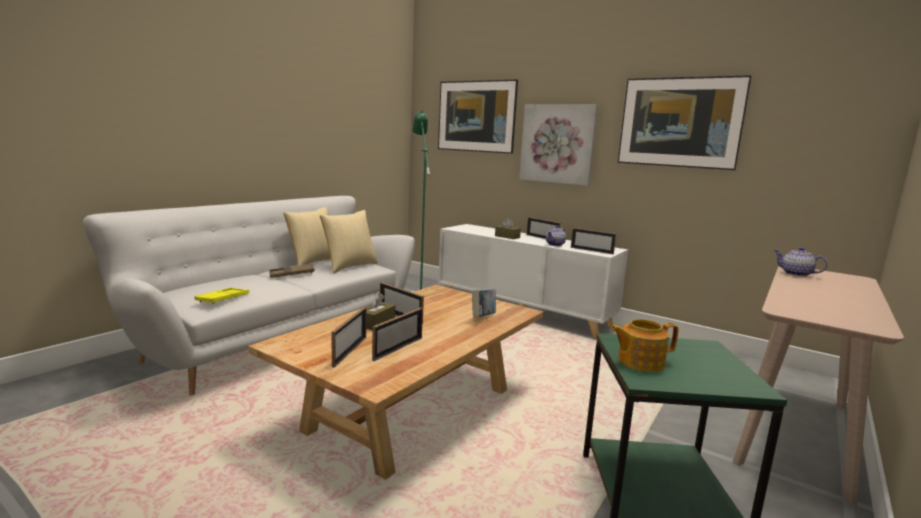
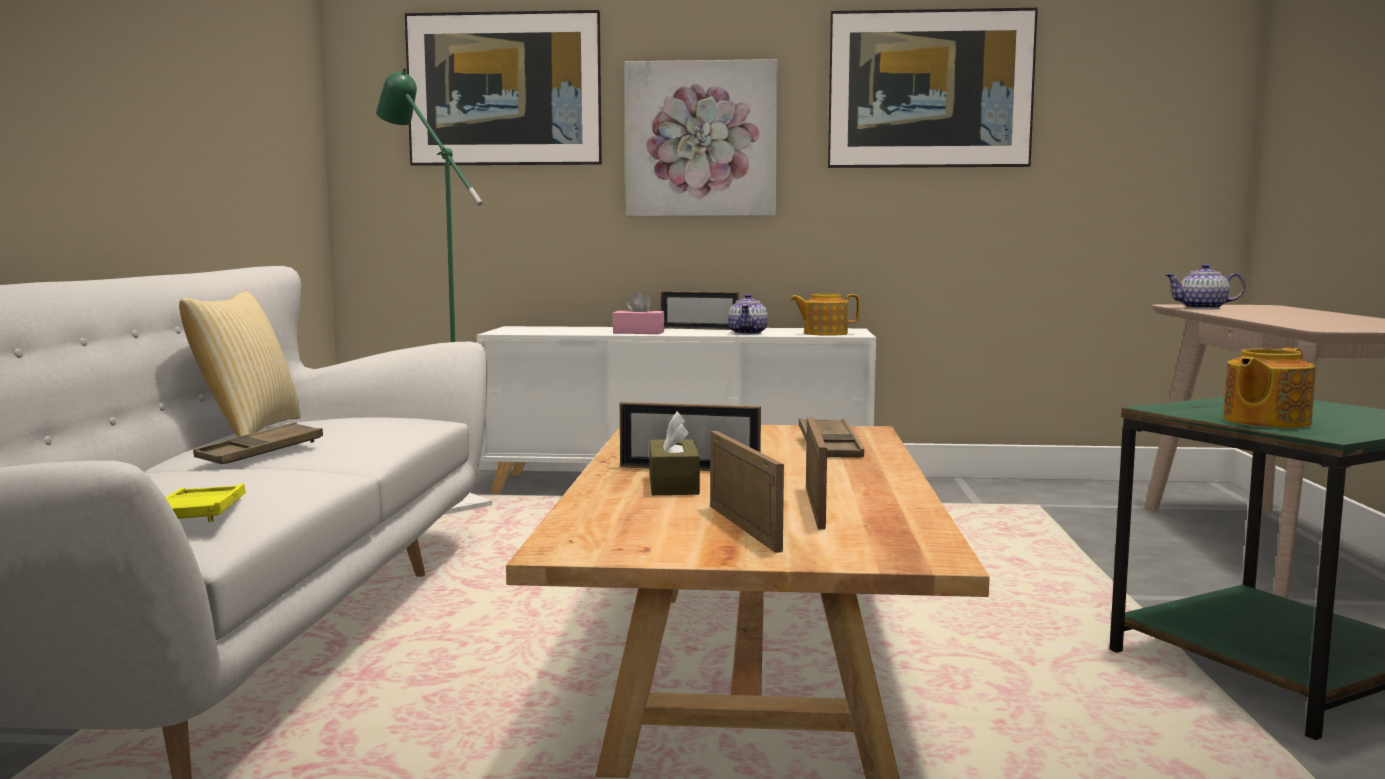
camera: 30 degrees left, 5 degrees down
pillow [320,210,378,273] -> none
book [472,289,496,317] -> brown tray [799,418,864,458]
brown tissue box [495,218,521,239] -> pink tissue box [613,291,664,334]
picture frame [571,228,616,254] -> teapot [790,294,860,336]

